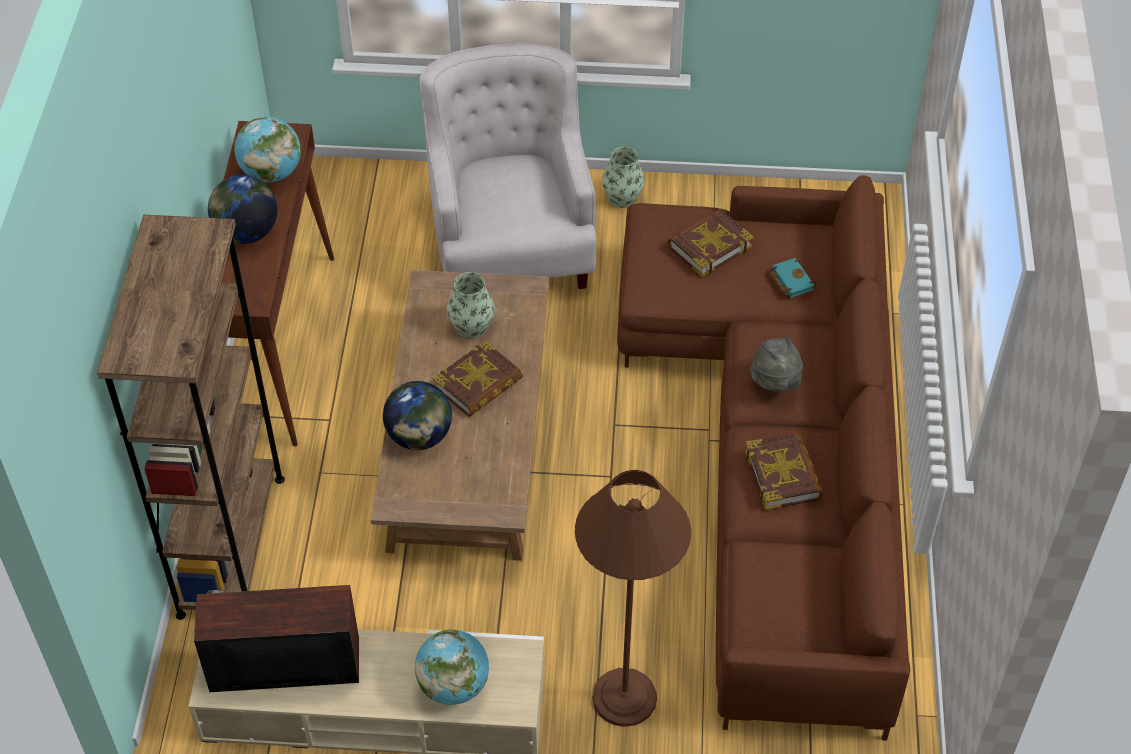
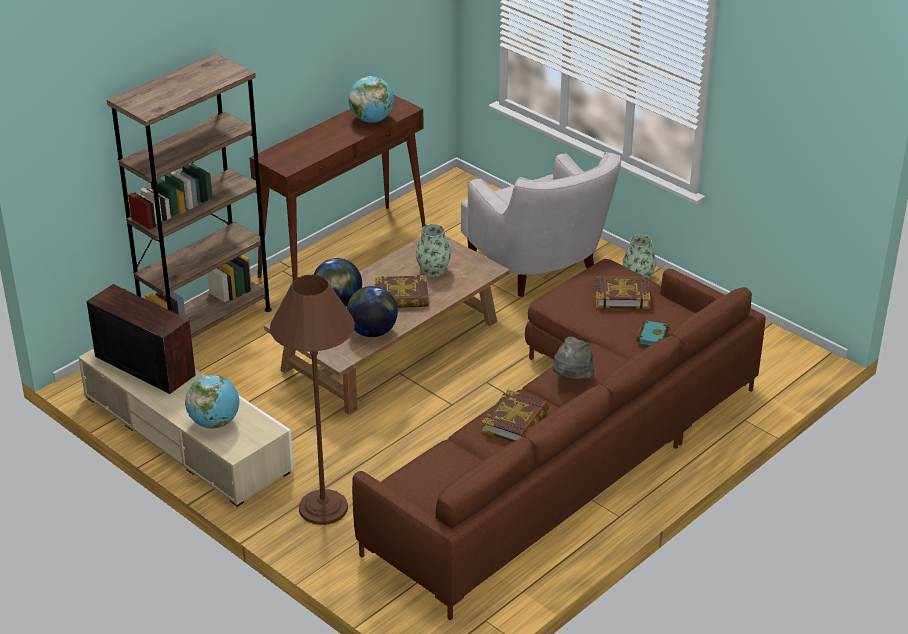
camera: 40 degrees right, 15 degrees down
globe [208,175,277,244] -> globe moved to [347,286,398,337]
white armchair [419,43,596,289] -> white armchair turned 120 degrees clockwise [461,152,621,297]

